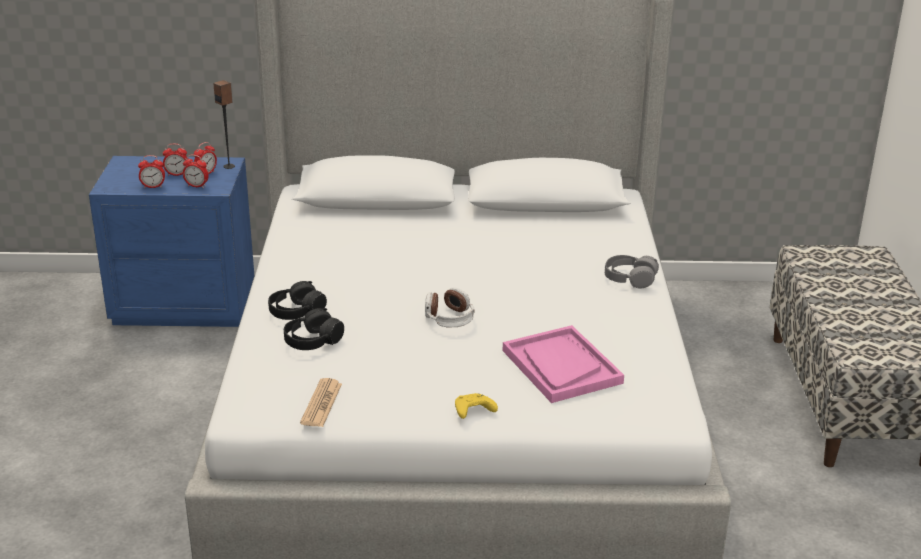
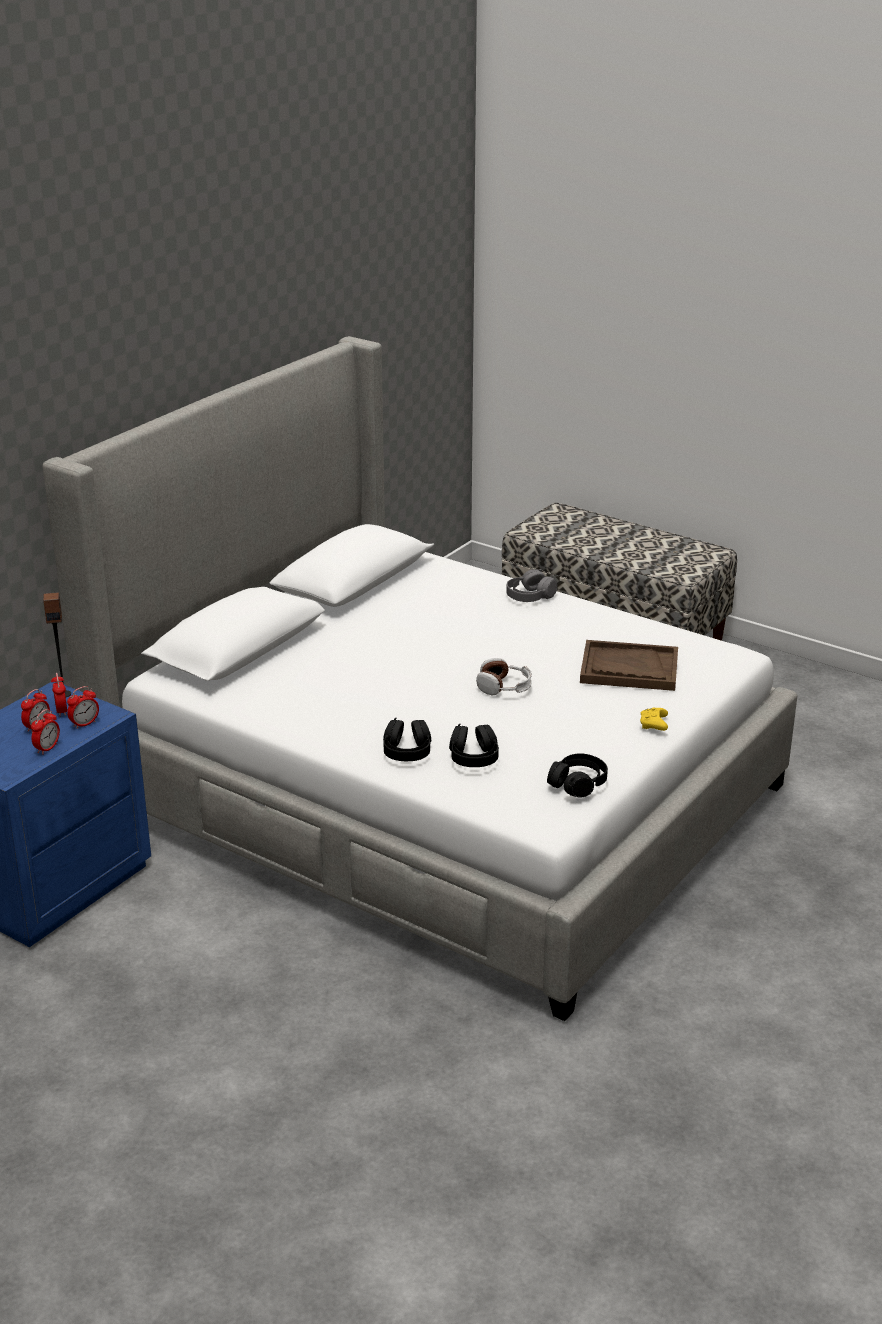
camera: 55 degrees left, 0 degrees up
newspaper [300,378,342,427] -> black headphones [547,753,608,798]
pink tray [503,325,624,403] -> brown tray [580,640,678,691]

